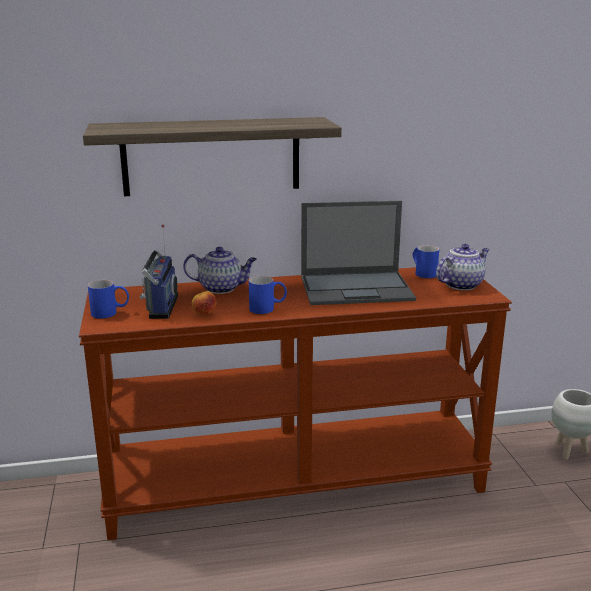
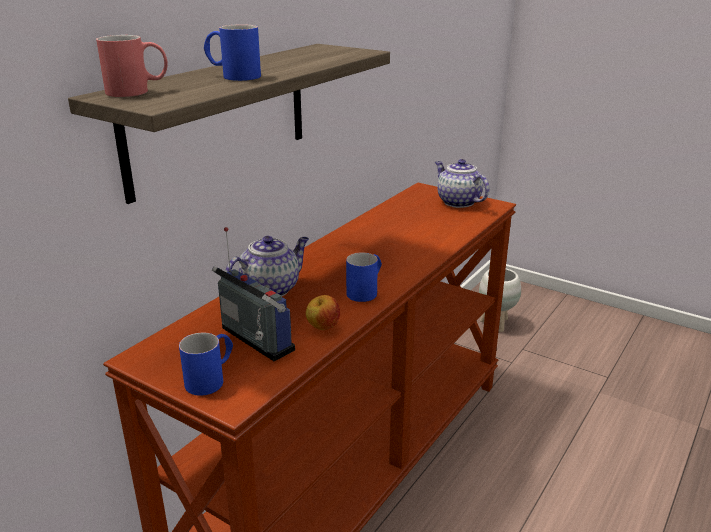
camera: 45 degrees left, 5 degrees up
laptop [301,201,416,305] -> none
blue mug [412,245,439,278] -> blue mug moved to [204,24,261,81]
teapot [436,244,490,291] -> teapot turned 45 degrees counterclockwise [435,159,489,208]
none -> red mug [96,35,168,97]

